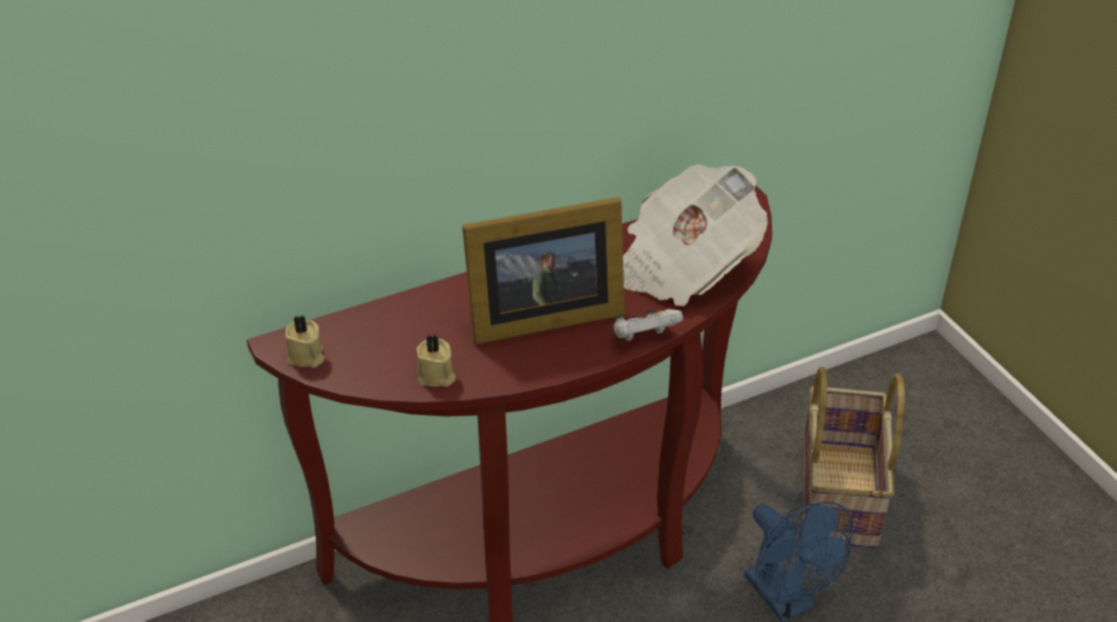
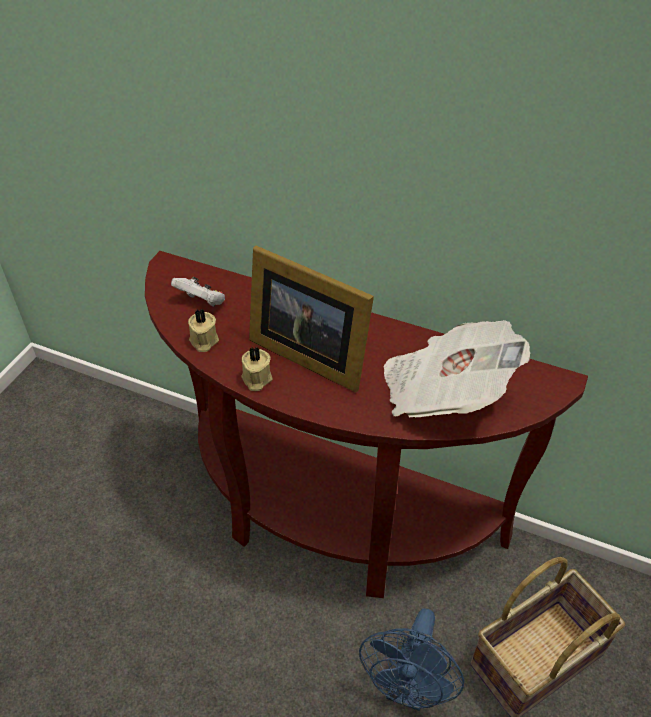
camera: 50 degrees right, 5 degrees up
beige candle [285,315,324,368] -> beige candle moved to [241,347,272,391]
white game controller [614,309,683,341] -> white game controller moved to [171,277,225,307]

